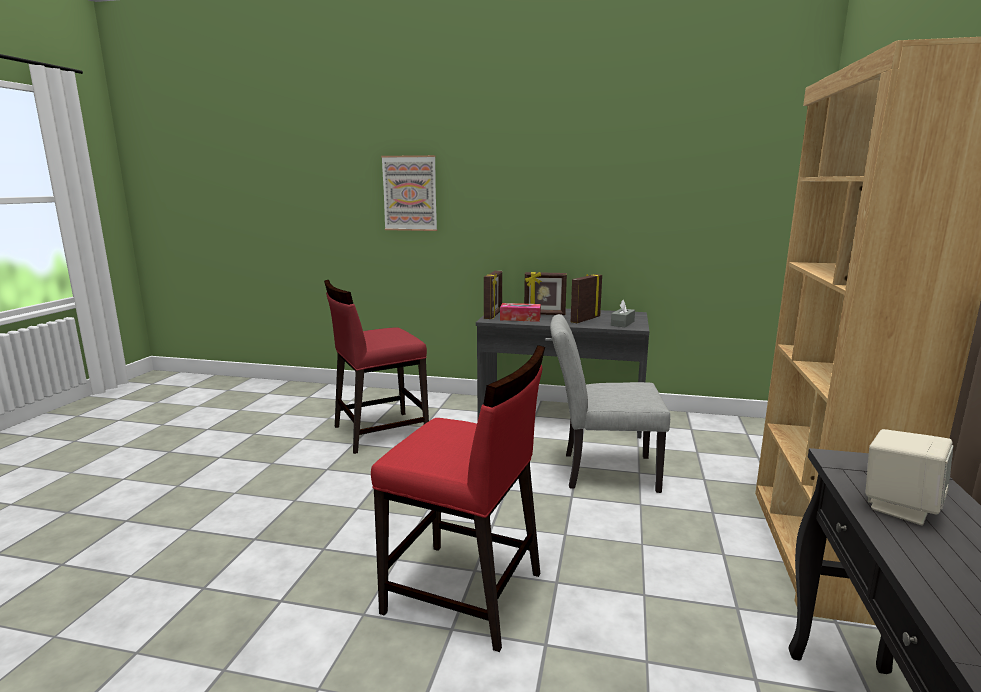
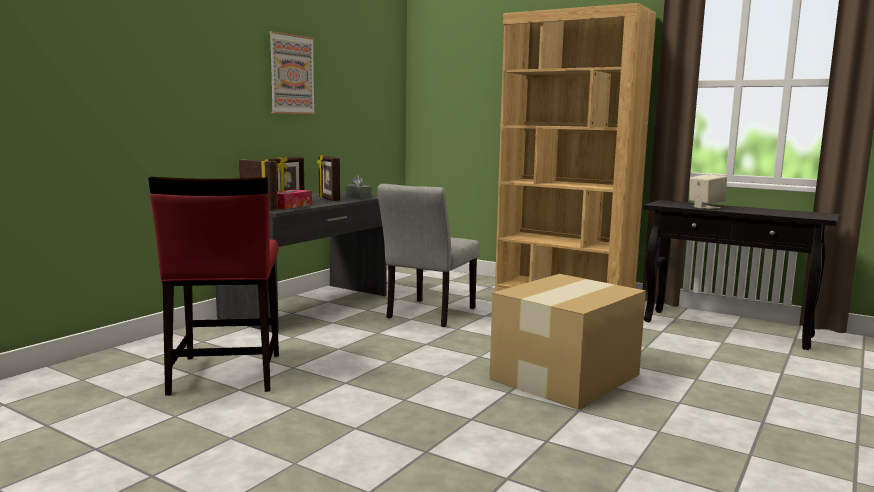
camera: 70 degrees left, 5 degrees down
red chair [371,345,545,652] -> cardboard box [489,274,646,410]
picture [381,155,437,231] -> picture moved to [269,31,315,114]

